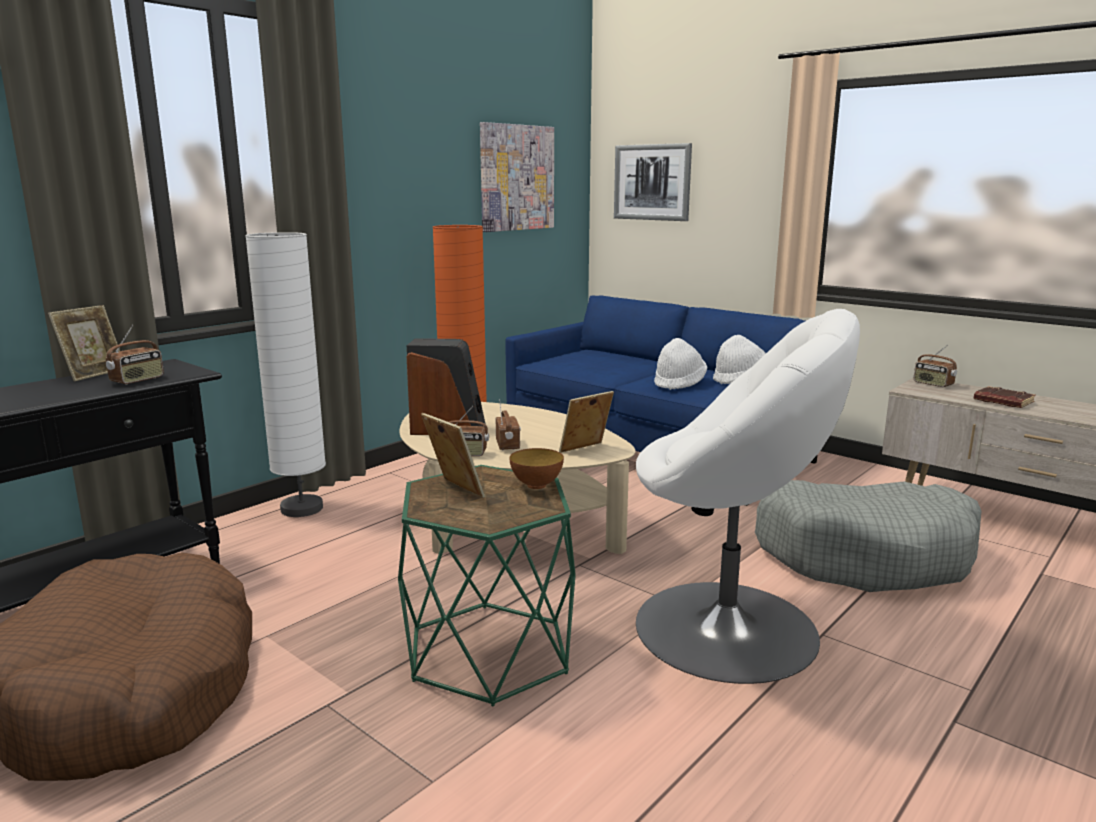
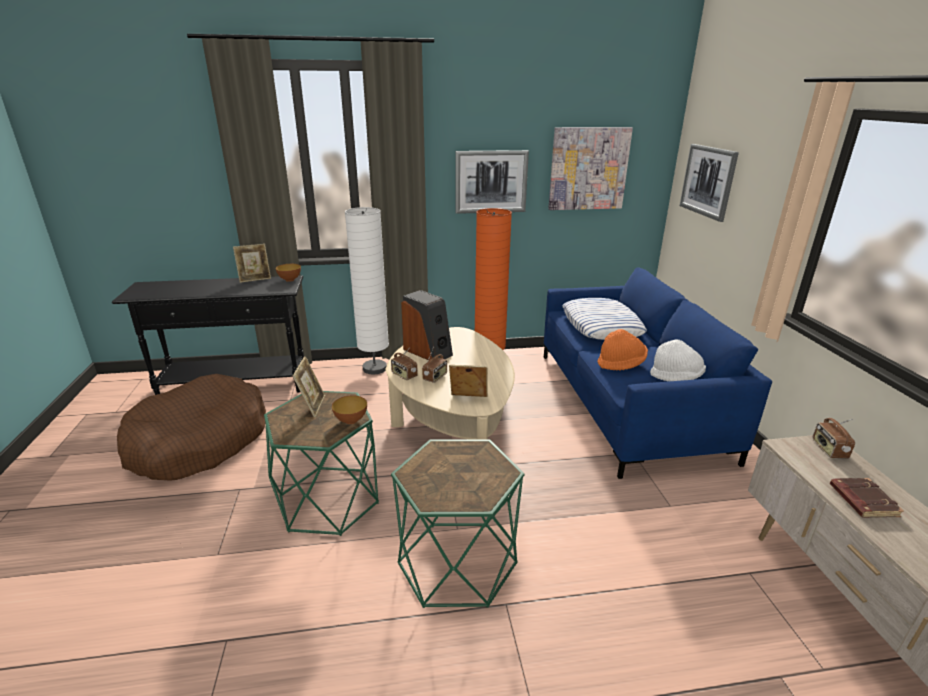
camera: 40 degrees right, 10 degrees up
radio [106,325,164,385] -> none
white armchair [636,309,860,684] -> green side table [391,440,525,608]
white hat [654,338,707,390] -> orange hat [597,329,648,371]
grey dog bed [755,480,981,592] -> none
none -> bowl [276,264,301,282]
none -> picture [456,150,529,214]
none -> pillow [562,298,647,340]

